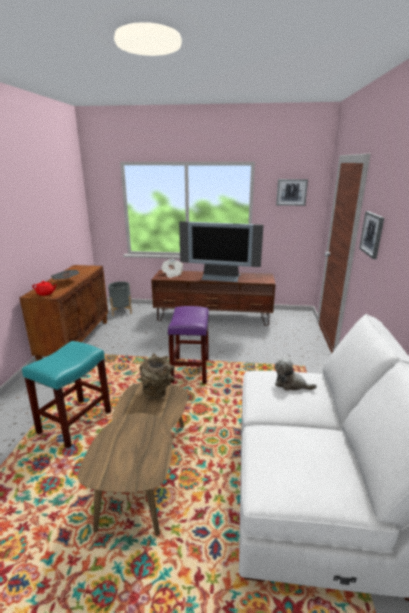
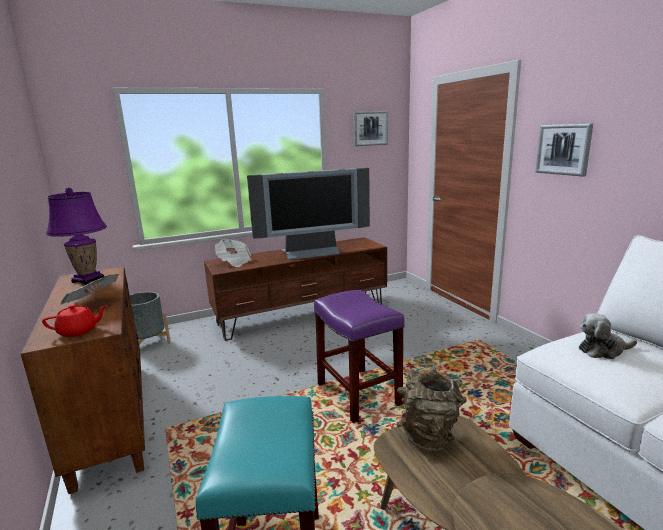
camera: 30 degrees left, 5 degrees down
none -> purple table lamp [46,188,107,285]

